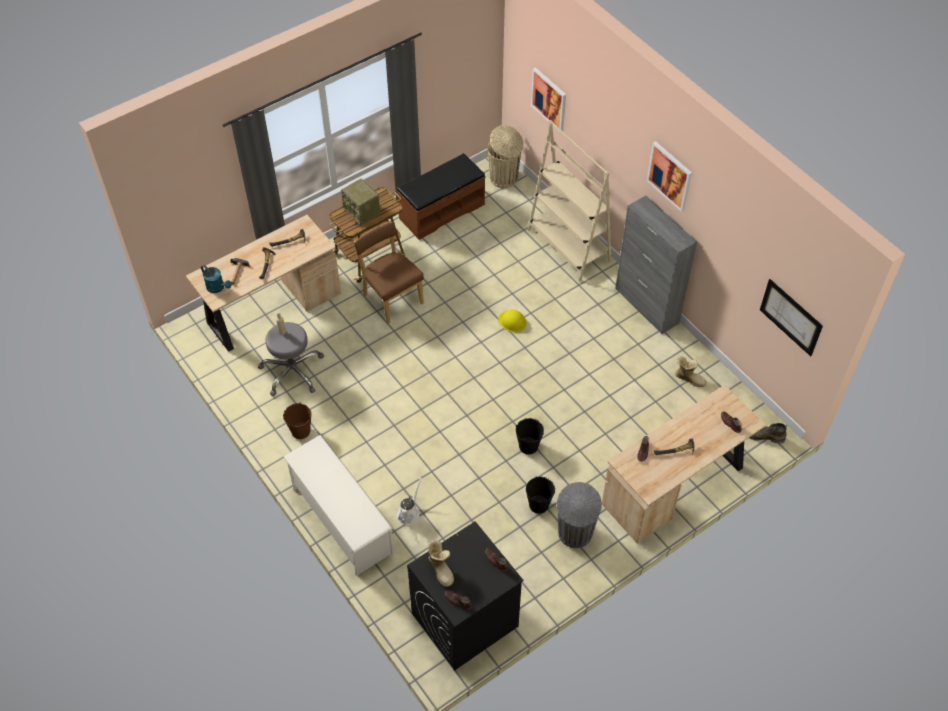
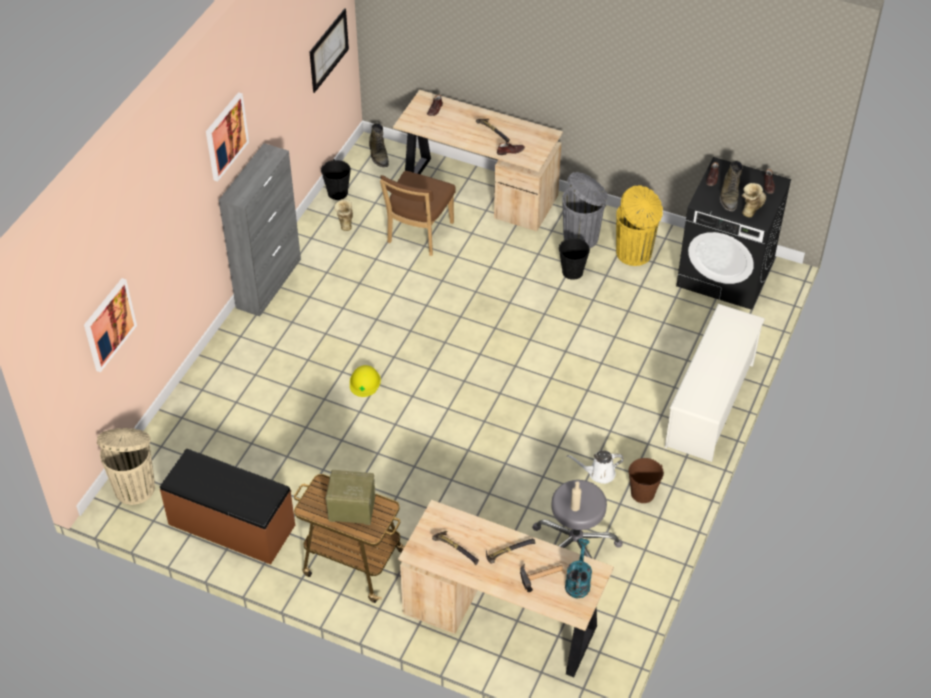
camera: 120 degrees left, 5 degrees down
radio [341,178,380,226] -> radio turned 105 degrees counterclockwise [326,470,376,525]
brown chair [354,222,424,324] -> brown chair moved to [380,171,456,256]
white watering can [397,477,422,525] -> white watering can moved to [567,450,623,484]
black bucket [516,418,544,454] -> black bucket moved to [321,159,351,200]
beige bookcase [528,120,612,282] -> none
none -> yellow trash can [616,185,663,266]
none -> green boot [720,160,743,211]

